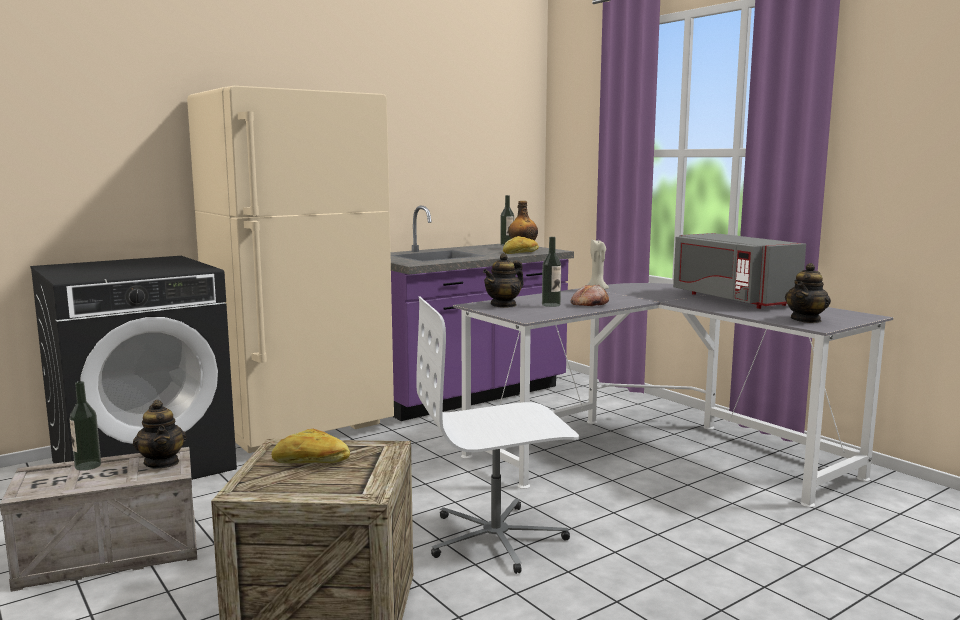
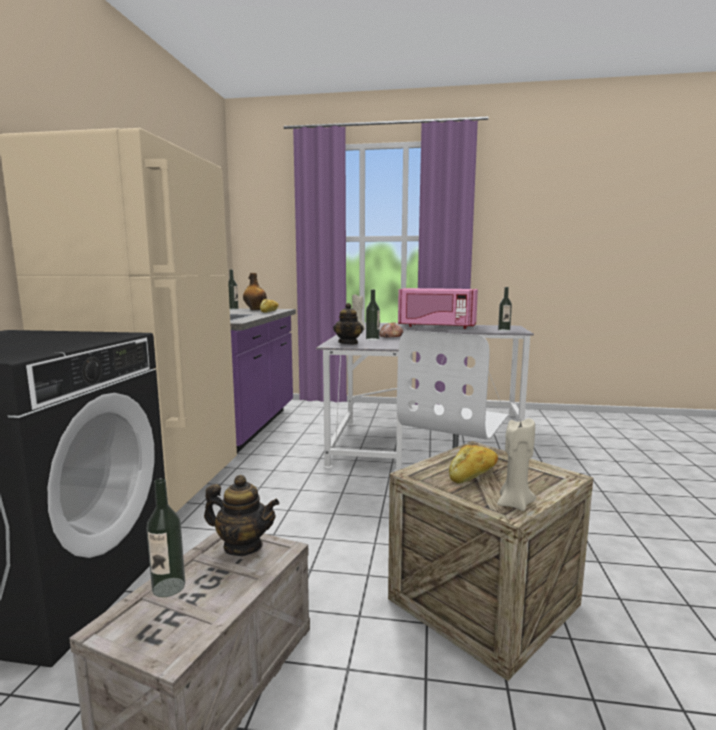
camera: 45 degrees left, 0 degrees up
grey microwave [673,233,806,309] -> pink microwave [398,288,478,329]
teapot [785,263,831,323] -> bottle [498,287,512,331]
none -> beige candle [497,418,536,511]

